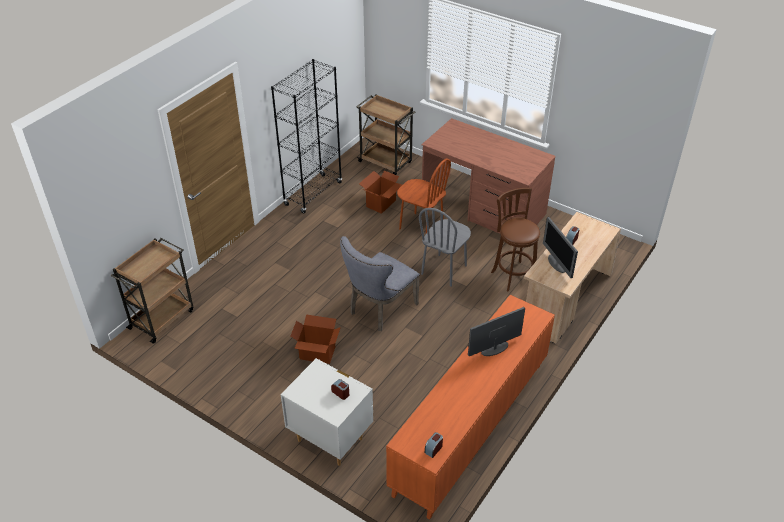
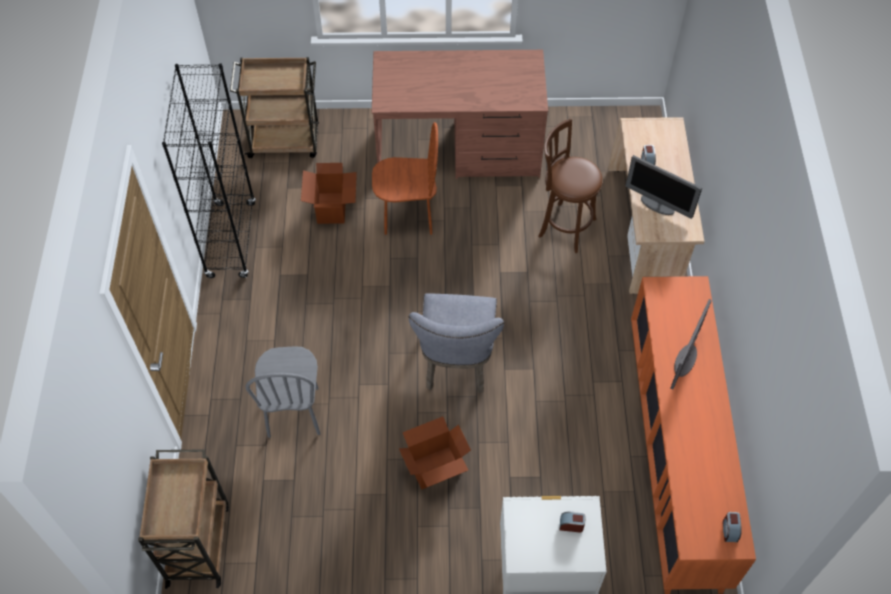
camera: 35 degrees left, 15 degrees up
grey chair [419,208,471,287] -> grey chair moved to [246,346,320,438]

